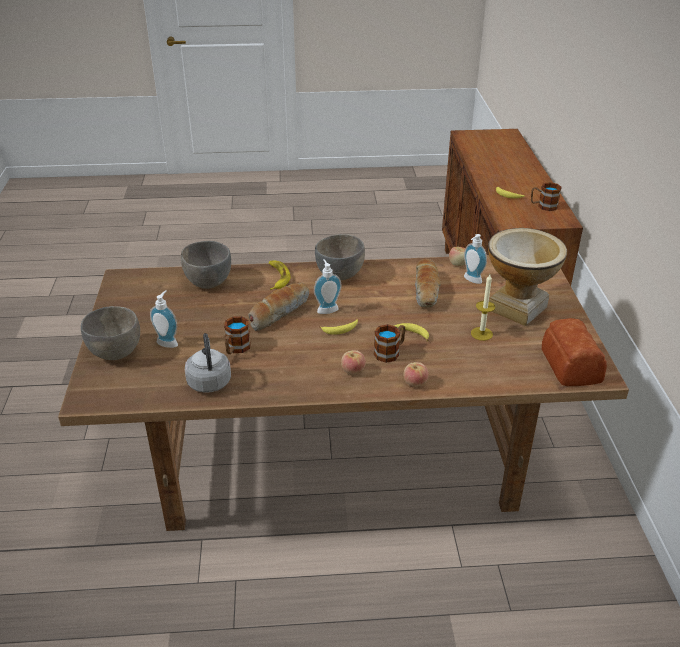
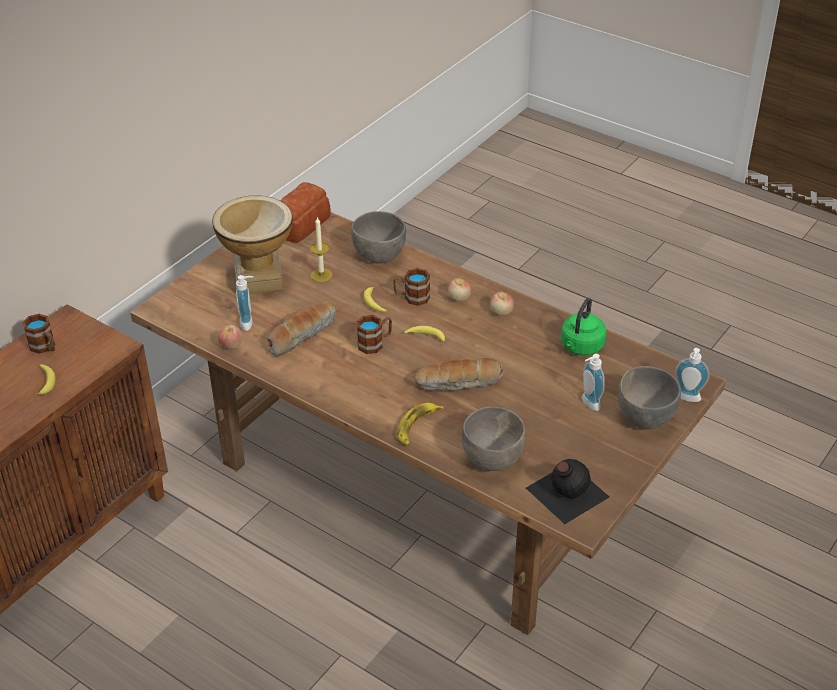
camera: 140 degrees left, 5 degrees up
grey kettle [185,333,231,393] -> green kettle [561,298,606,355]
mug [224,316,251,354] -> mug moved to [357,315,392,354]
soap dispenser [314,259,342,314] -> soap dispenser moved to [675,348,710,402]
grey bowl [315,234,365,280] -> grey bowl moved to [351,211,406,263]
apple [404,362,429,387] -> apple moved to [490,292,514,316]
none -> black bottle [526,459,609,524]

